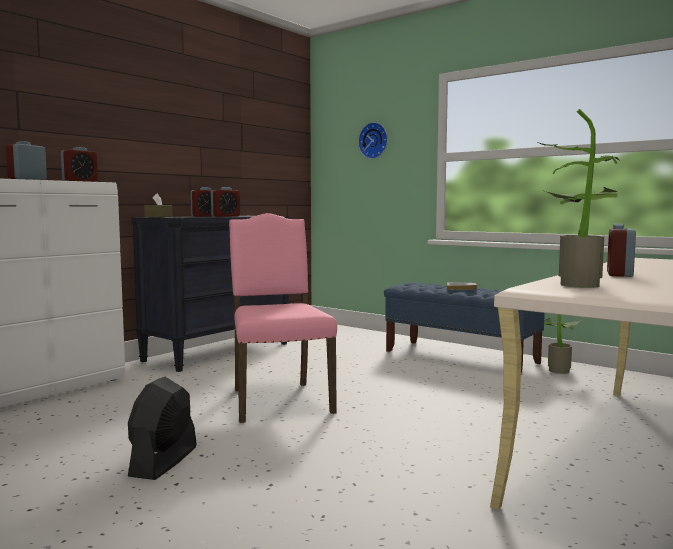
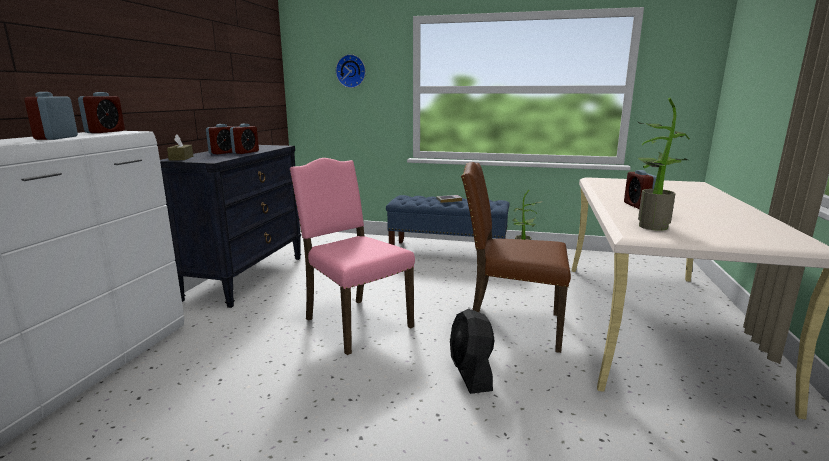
camera: 25 degrees left, 10 degrees up
black fan [128,377,197,480] -> black fan moved to [450,309,494,394]
none -> brown chair [461,162,571,353]

